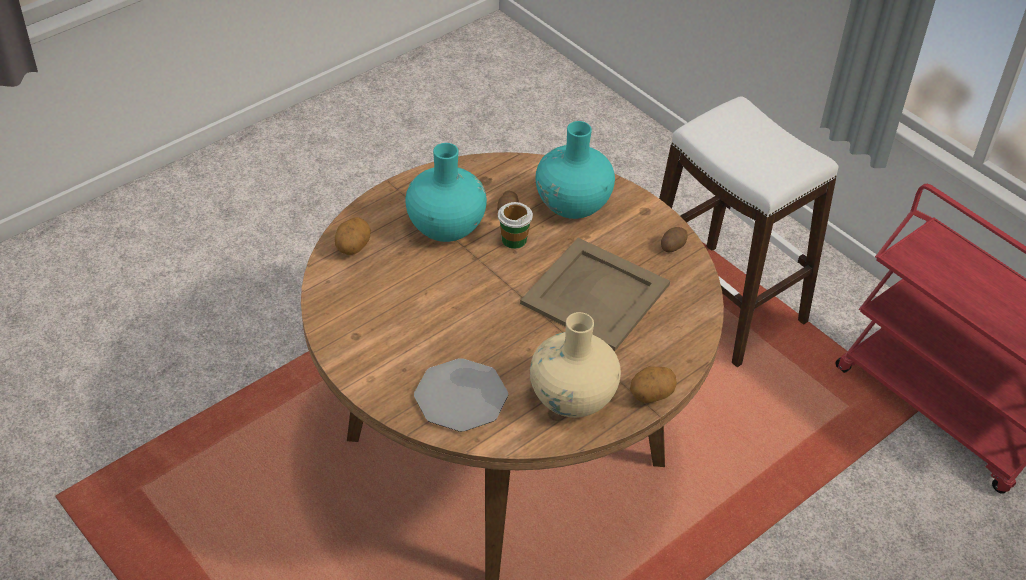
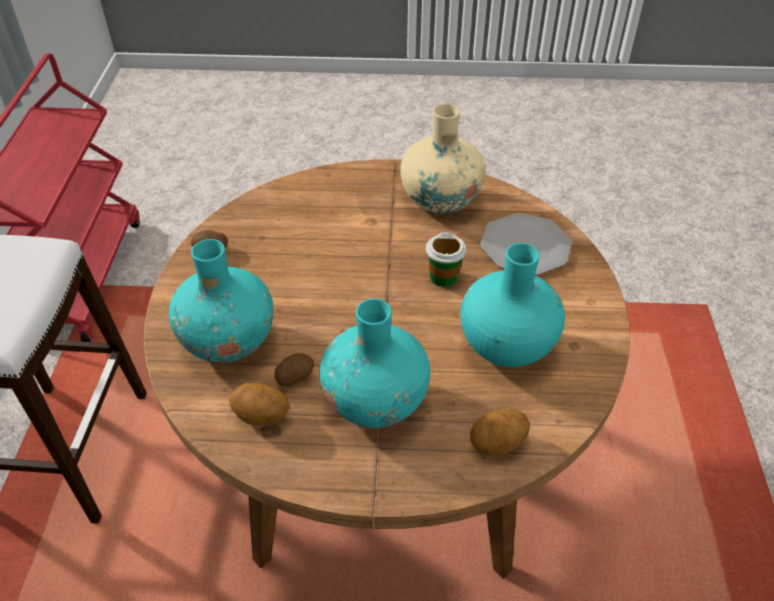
camera: 135 degrees left, 0 degrees up
cup [498,202,533,249] -> cup moved to [426,232,466,287]
beige tray [520,238,670,351] -> none
potato [630,366,677,403] -> potato moved to [229,383,290,425]
none -> turquoise vase [460,243,565,367]

